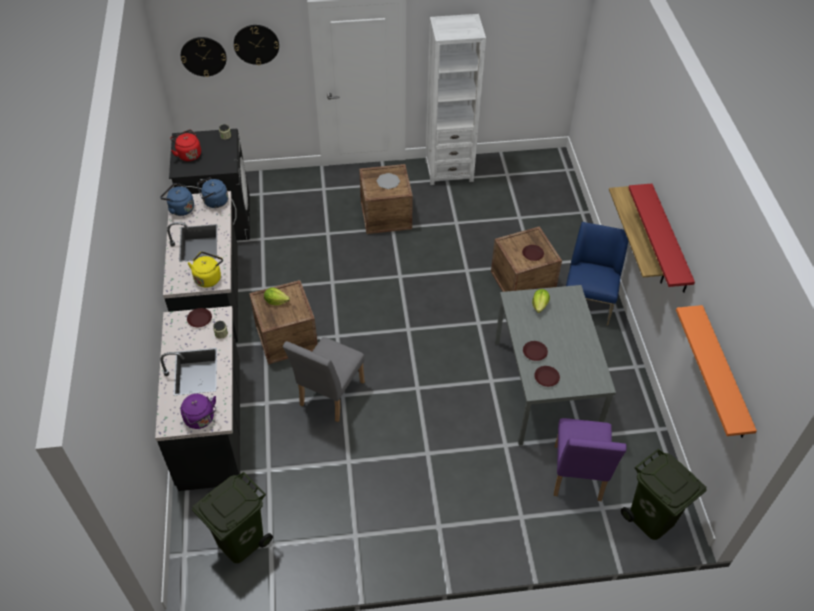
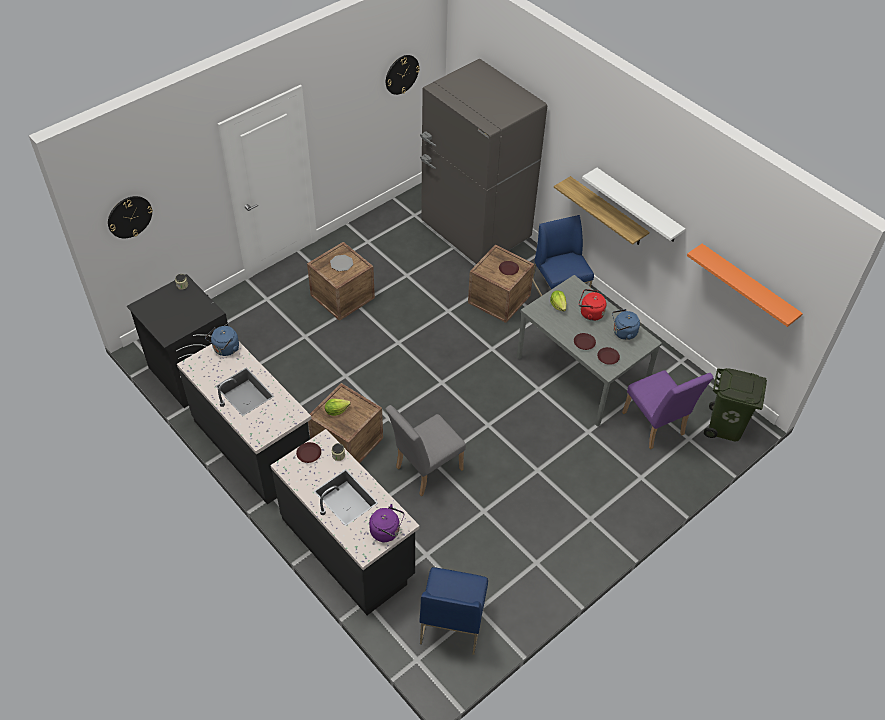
camera: 35 degrees left, 0 degrees up
blue kettle [160,183,194,216] -> blue kettle moved to [612,309,640,340]
red kettle [170,129,201,161] -> red kettle moved to [579,289,607,321]
yellow kettle [188,252,223,287] -> none
green trash can [192,472,273,563] -> blue chair [420,567,488,655]
wall clock [234,25,279,65] -> wall clock moved to [386,55,420,95]
grey chair [283,337,365,422] -> grey chair turned 60 degrees clockwise [385,405,466,496]
white bookcase [425,14,486,185] -> none
red shelf [628,184,695,293] -> white shelf [582,168,685,242]
none -> grey fridge [420,59,547,264]

